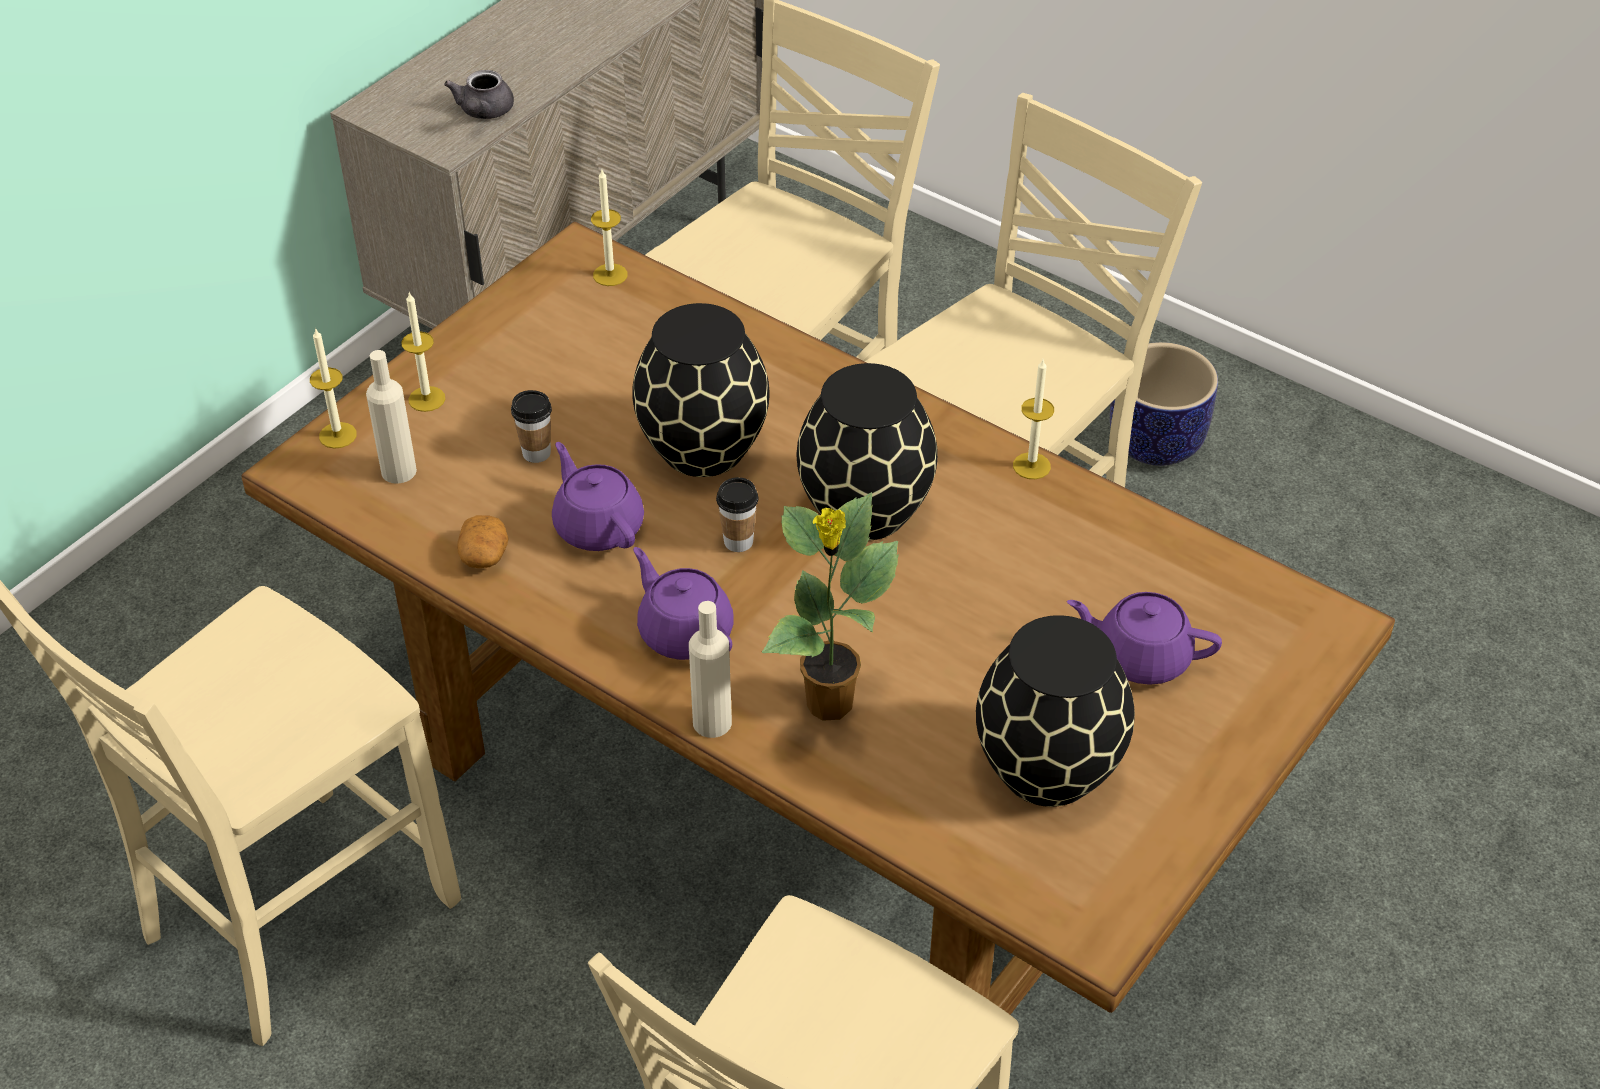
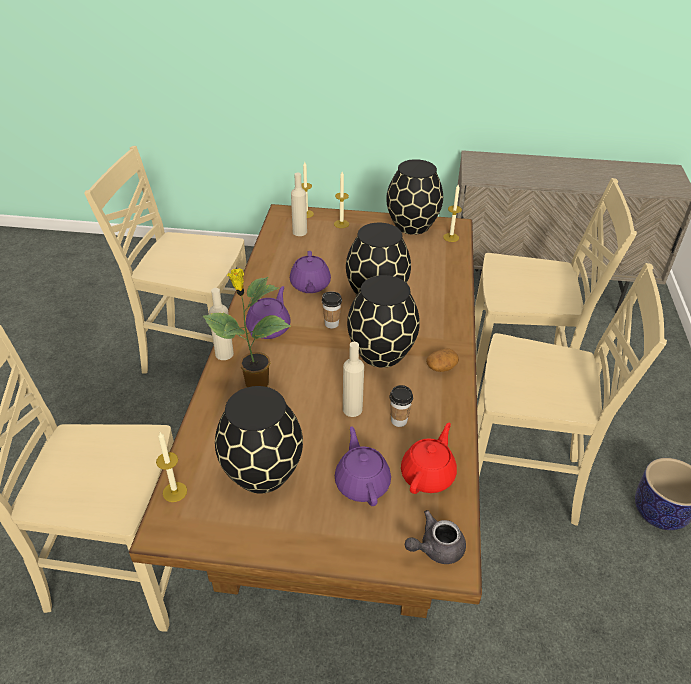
camera: 60 degrees right, 5 degrees down
grey teapot [444,70,514,119] -> grey teapot moved to [405,510,466,564]
potato [457,515,508,568] -> potato moved to [426,348,459,372]
cup [511,390,552,463] -> cup moved to [390,385,413,427]
purple teapot [552,442,644,551] -> purple teapot turned 150 degrees clockwise [290,251,331,293]
candle [1013,360,1054,479] -> candle moved to [156,432,187,502]
none -> beige bottle [343,342,364,417]
none -> black vase [386,159,443,235]
none -> red teapot [401,423,457,494]

